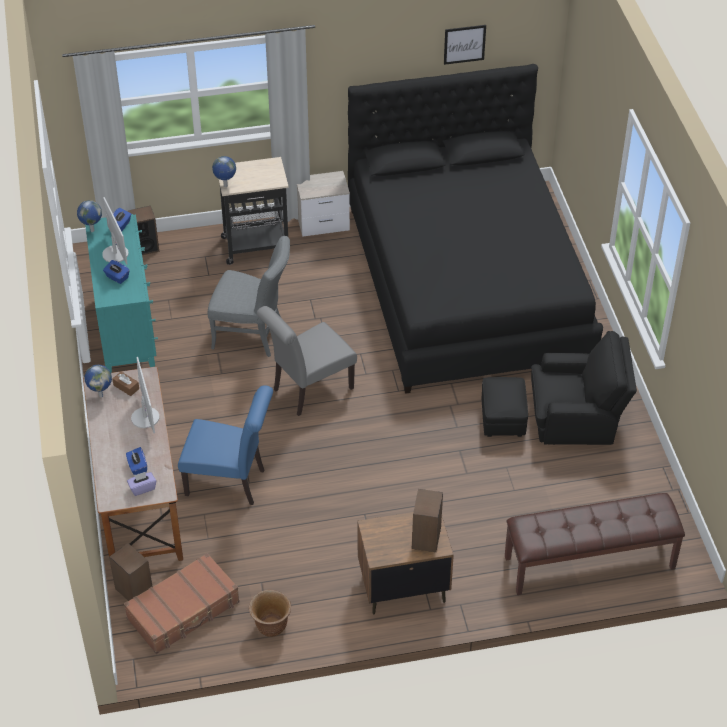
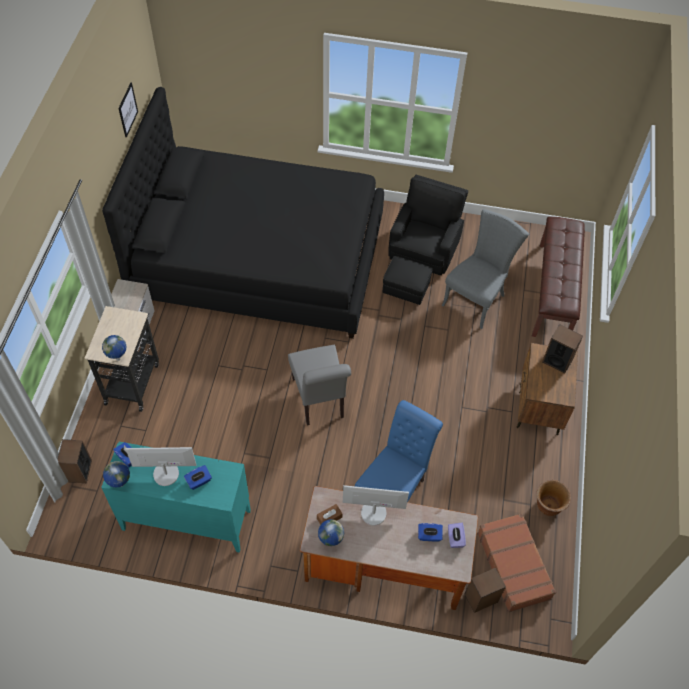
camera: 70 degrees left, 10 degrees up
grey chair [208,236,290,357] -> grey chair moved to [441,209,529,329]

